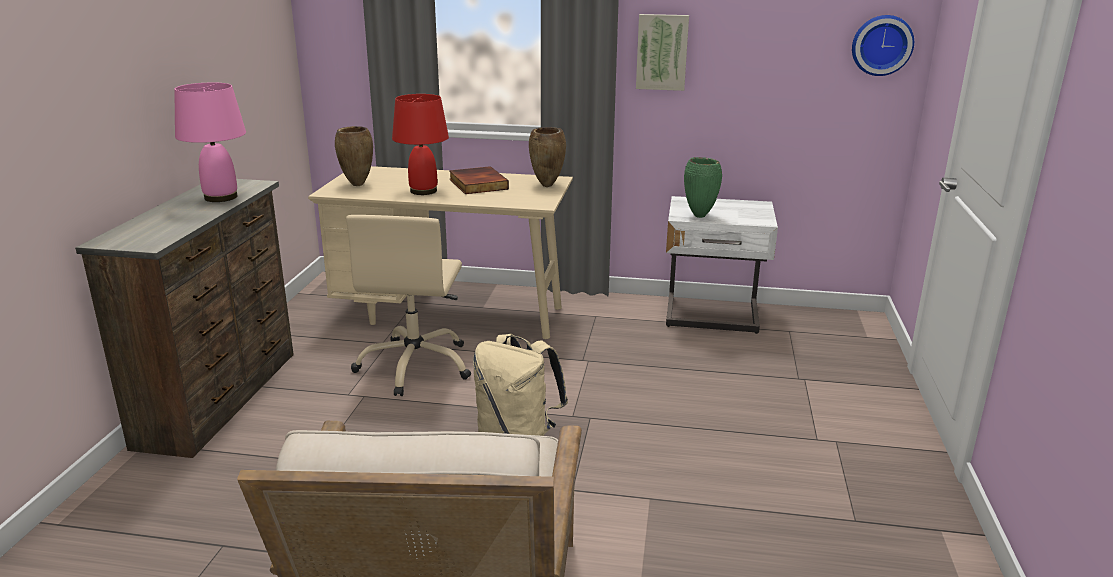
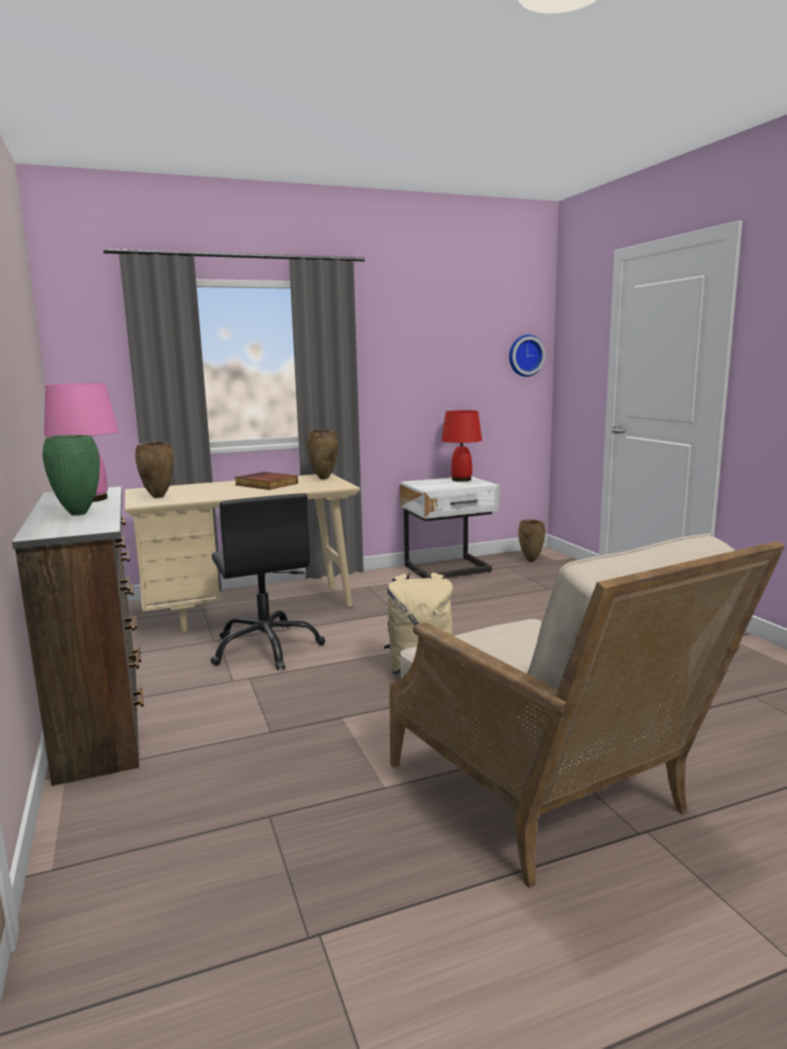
camera: 30 degrees left, 10 degrees down
beige office chair [346,215,471,396] -> black office chair [210,493,325,670]
red table lamp [392,94,449,195] -> red table lamp moved to [442,410,482,482]
picture [636,14,689,91] -> none
green vase [684,157,722,218] -> green vase moved to [43,435,100,516]
none -> brown vase [518,520,545,561]

